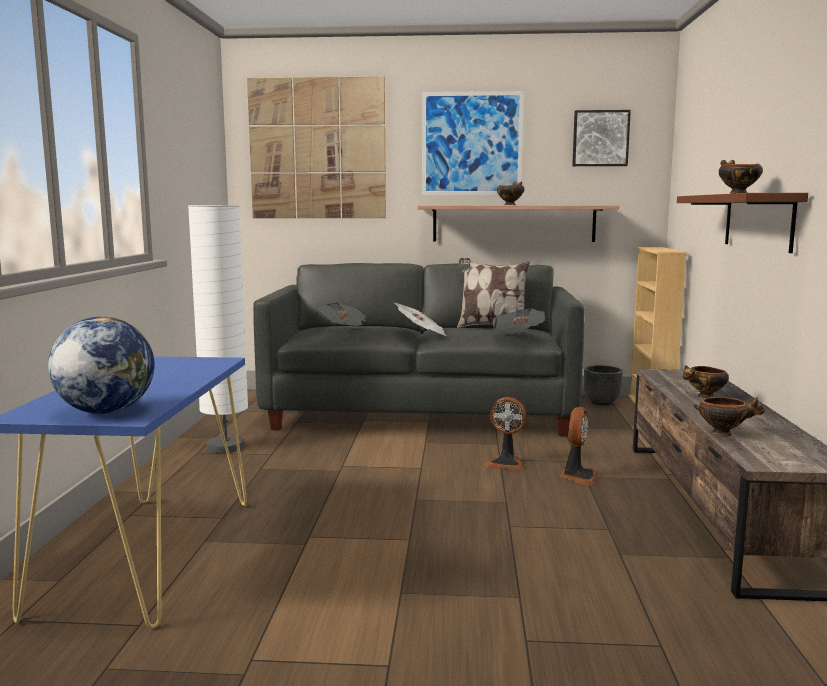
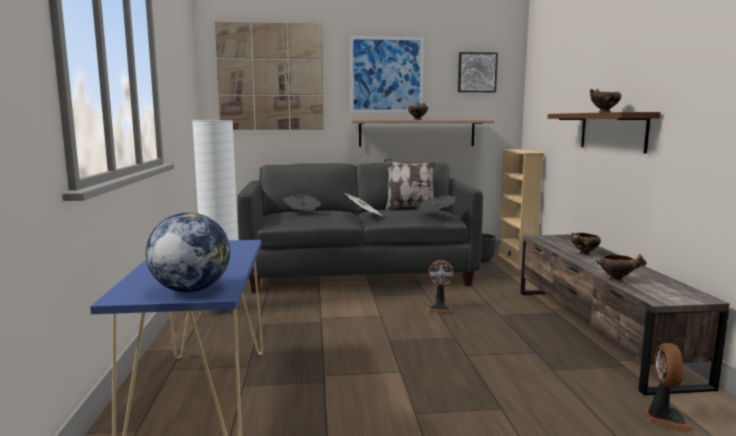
camera: 10 degrees left, 0 degrees up
fan [561,407,598,485] -> fan moved to [643,343,693,432]

